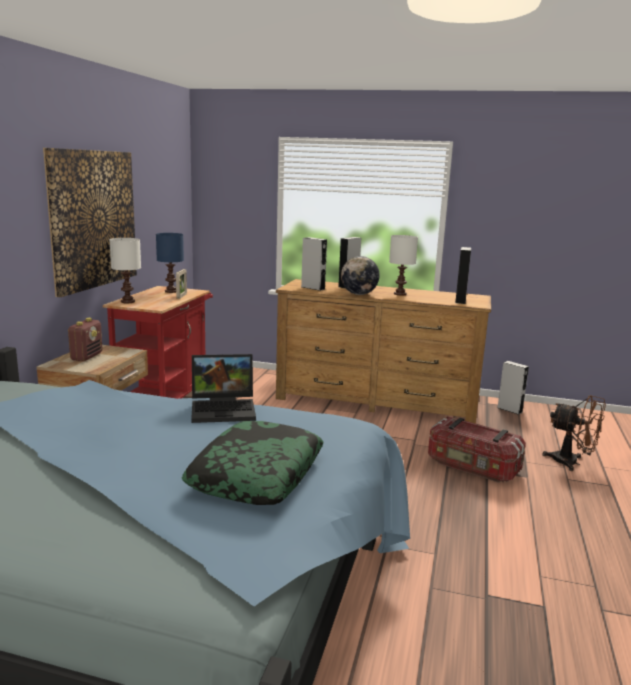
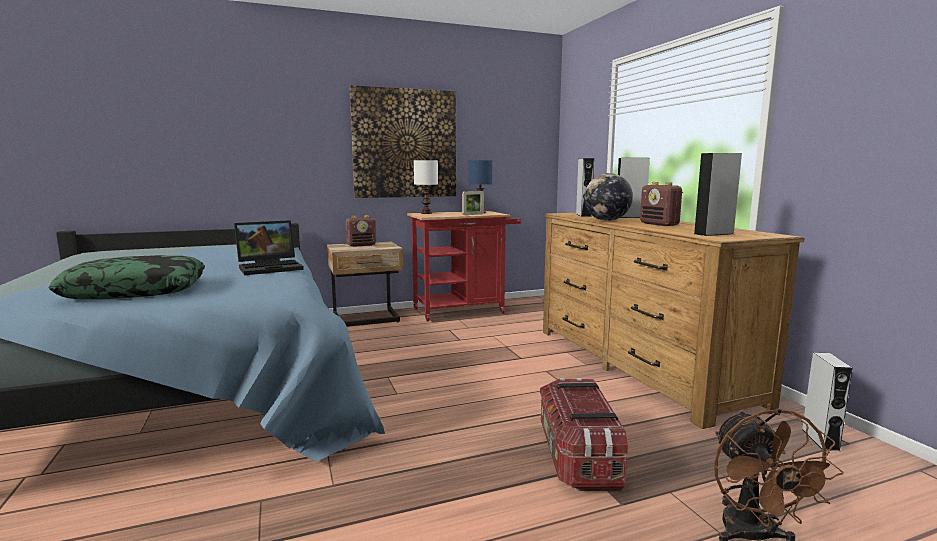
camera: 55 degrees right, 5 degrees down
laptop [191,354,256,423] -> laptop turned 75 degrees counterclockwise [234,220,304,275]
white table lamp [389,235,418,296] -> radio [640,182,683,226]

